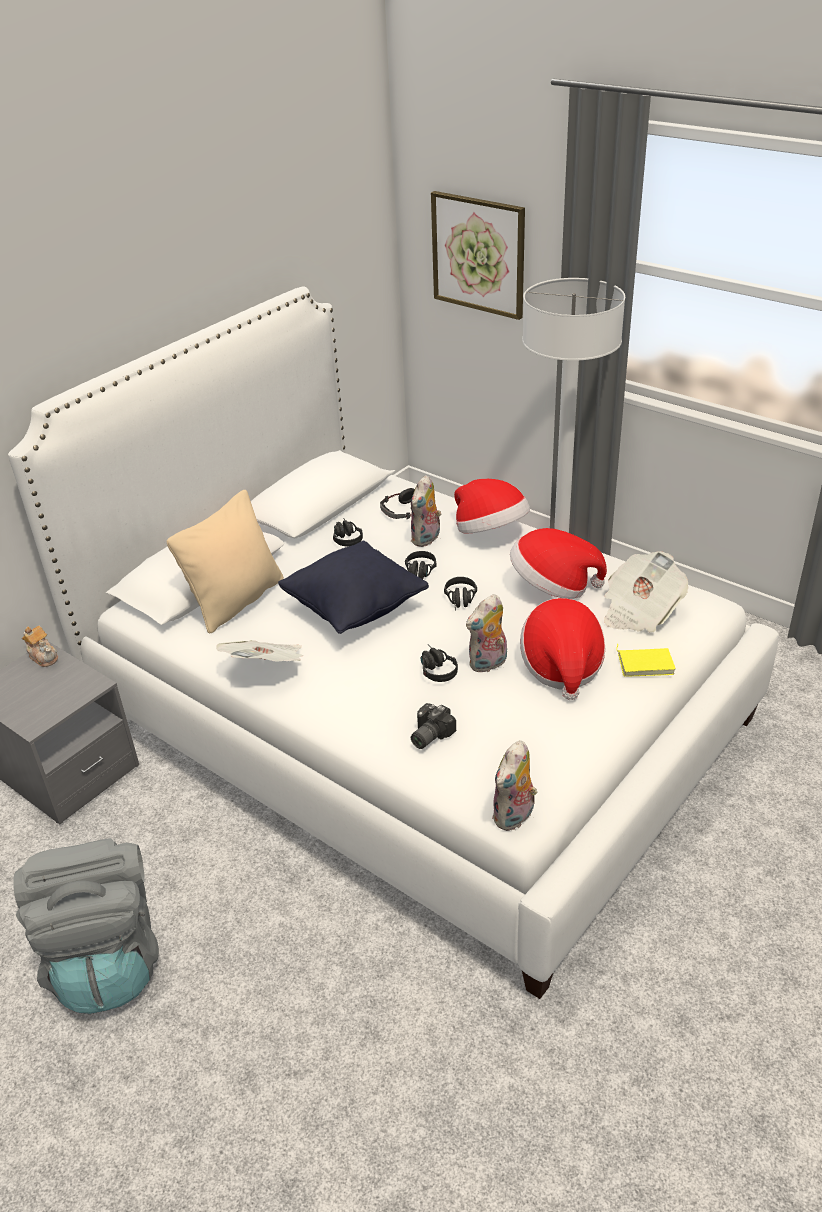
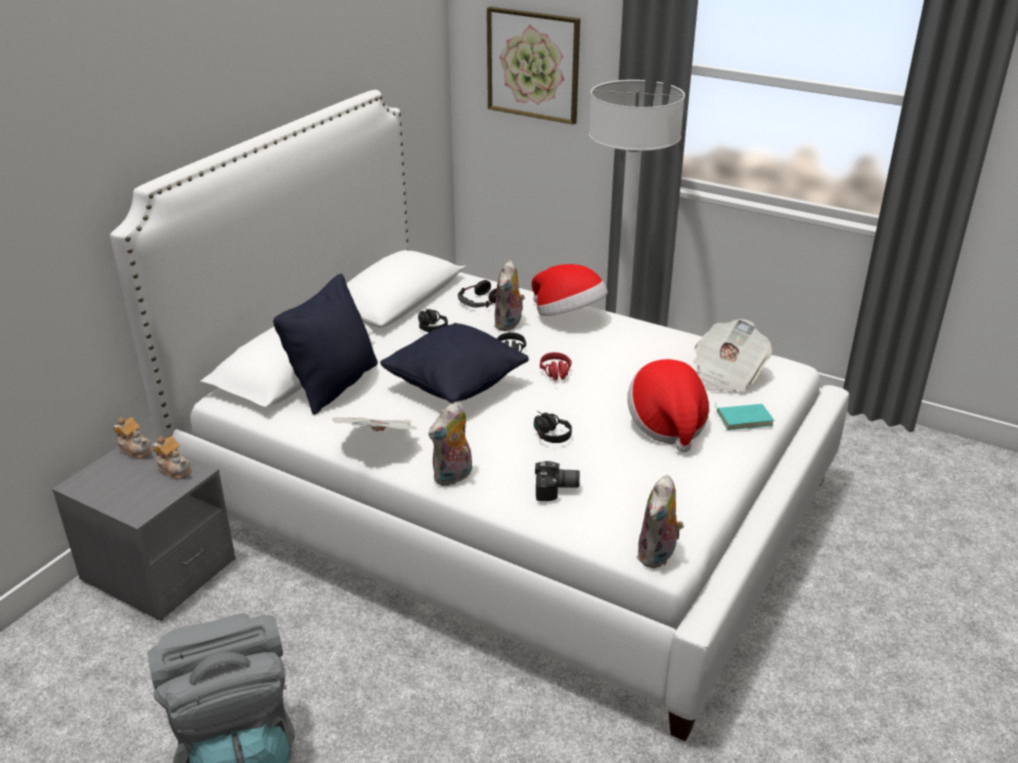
camera: 10 degrees left, 5 degrees down
beige pillow [167,490,284,634] -> black pillow [273,274,378,415]
camera [411,703,456,749] -> camera turned 120 degrees counterclockwise [535,461,580,501]
black headphones [444,577,477,611] -> red headphones [540,352,572,382]
plush toy [466,594,507,672] -> plush toy moved to [429,402,472,486]
hat [510,528,607,599] -> none
yellow book [616,644,676,676] -> turquoise book [714,402,774,430]
none -> teapot [153,436,191,480]

